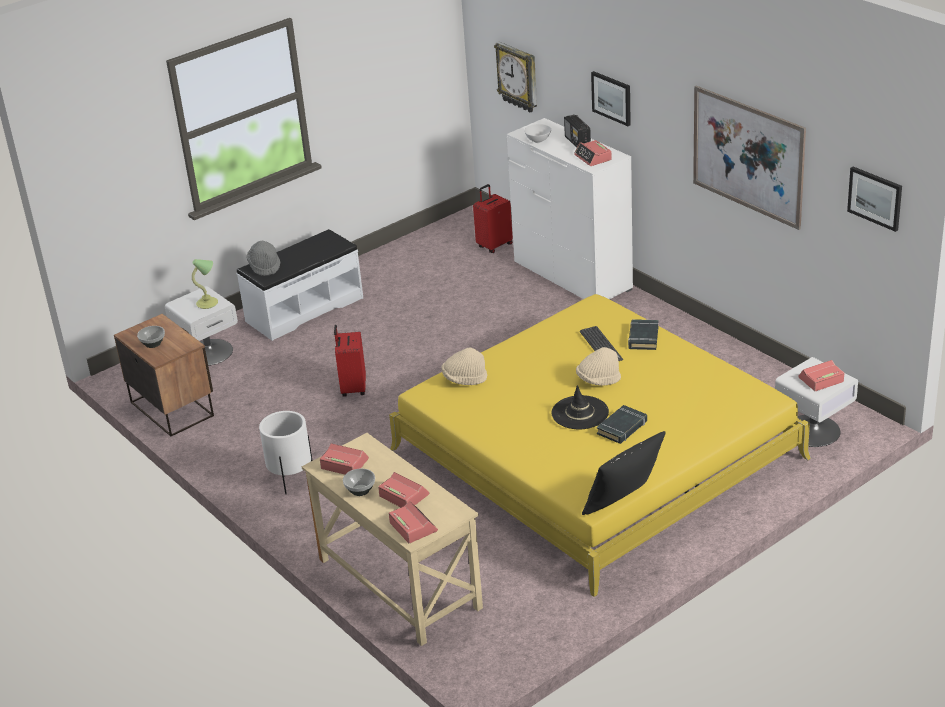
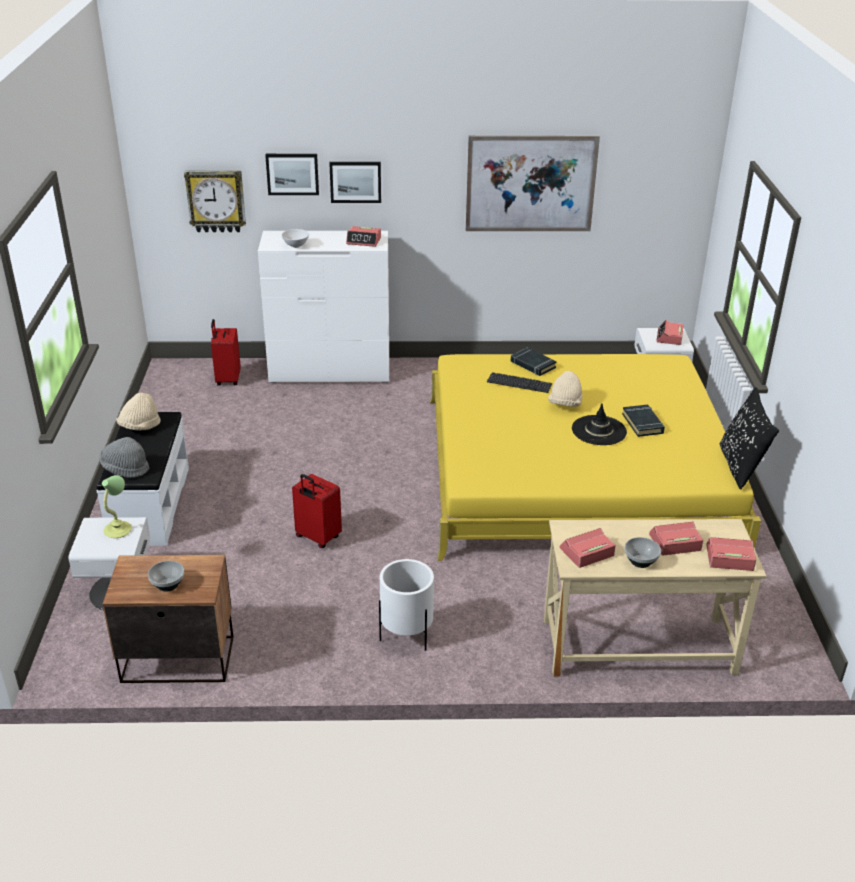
camera: 55 degrees left, 0 degrees up
beige hat [441,347,487,385] -> beige hat moved to [116,393,161,431]
radio [564,114,591,148] -> none
picture [847,167,902,232] -> picture moved to [265,154,319,195]

